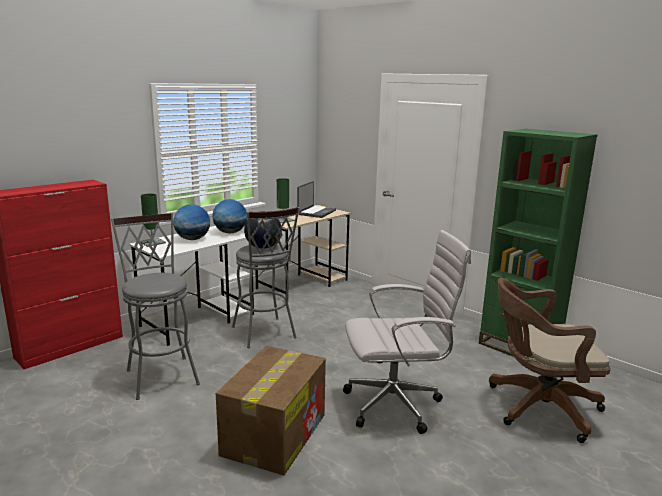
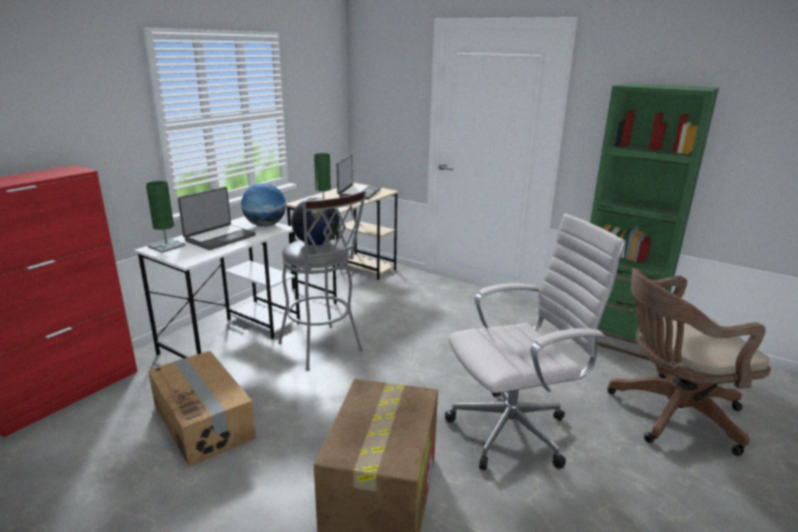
camera: 10 degrees left, 5 degrees up
grey stool [111,213,200,400] -> cardboard box [148,351,256,467]
globe [173,204,210,240] -> laptop [178,187,256,250]

